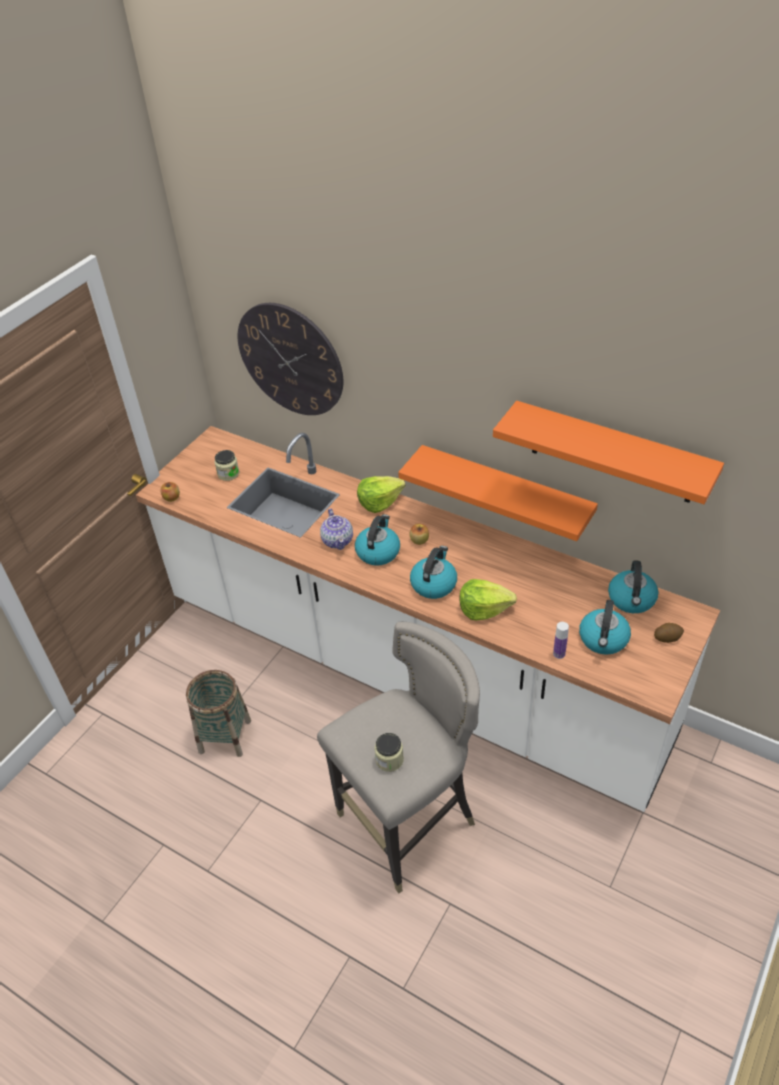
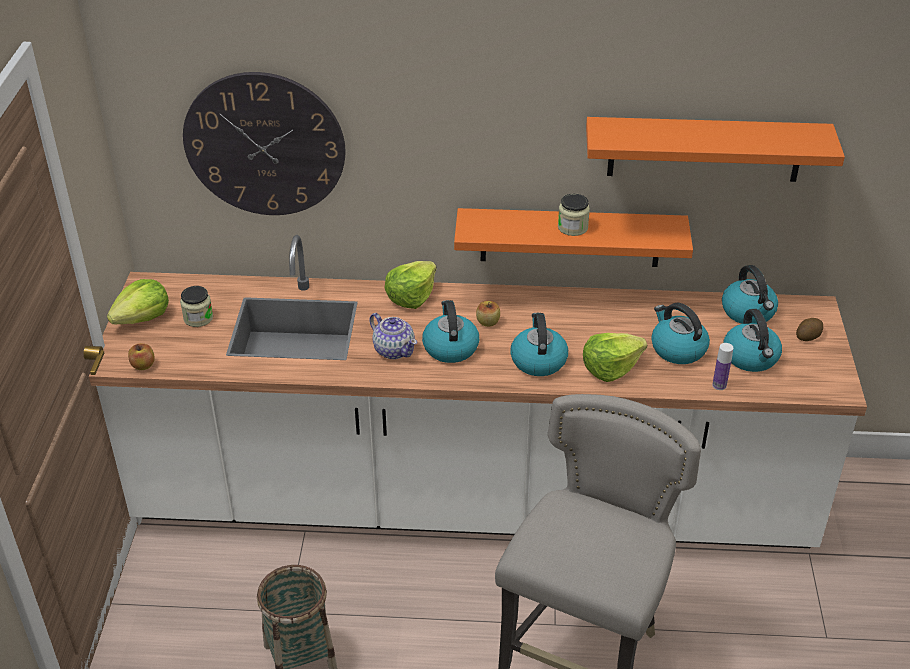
camera: 30 degrees left, 5 degrees down
jar [375,733,404,772] -> jar moved to [558,194,590,236]
none -> lettuce [107,279,169,324]
none -> kettle [651,303,710,364]

